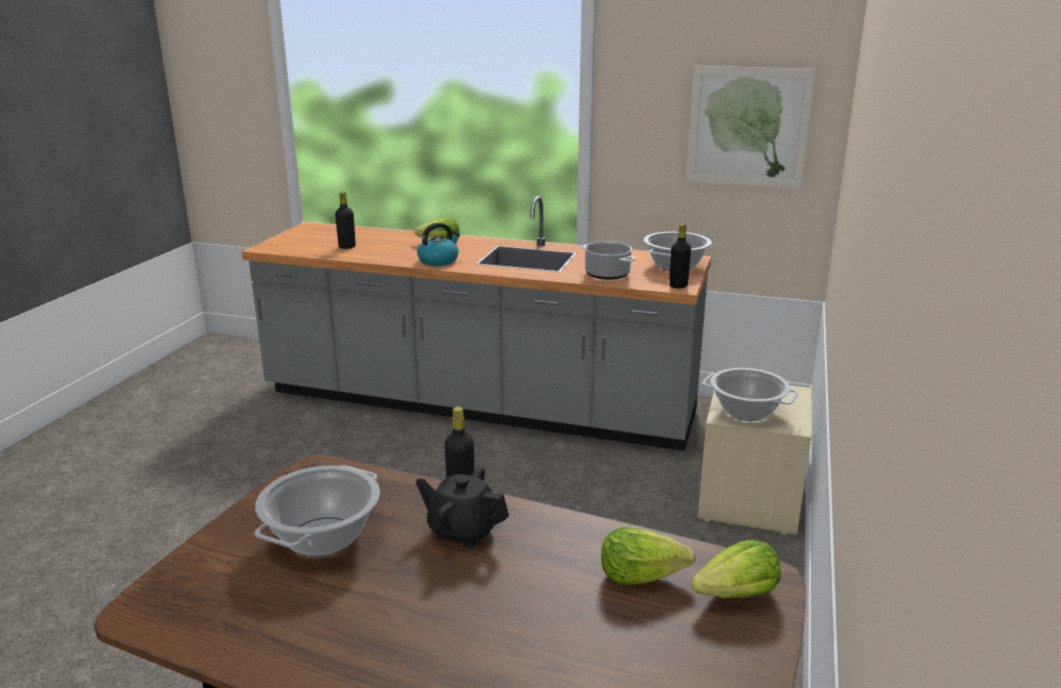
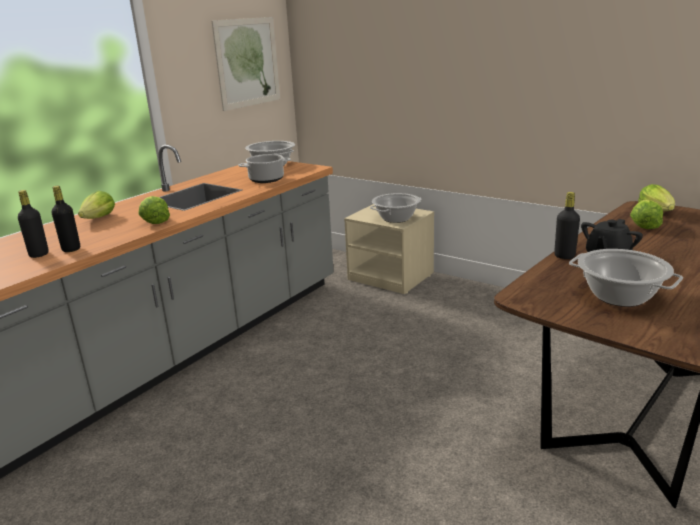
camera: 70 degrees left, 0 degrees up
kettle [417,223,460,266] -> lettuce [138,196,170,224]
black bottle [669,223,691,289] -> black bottle moved to [52,186,80,252]

